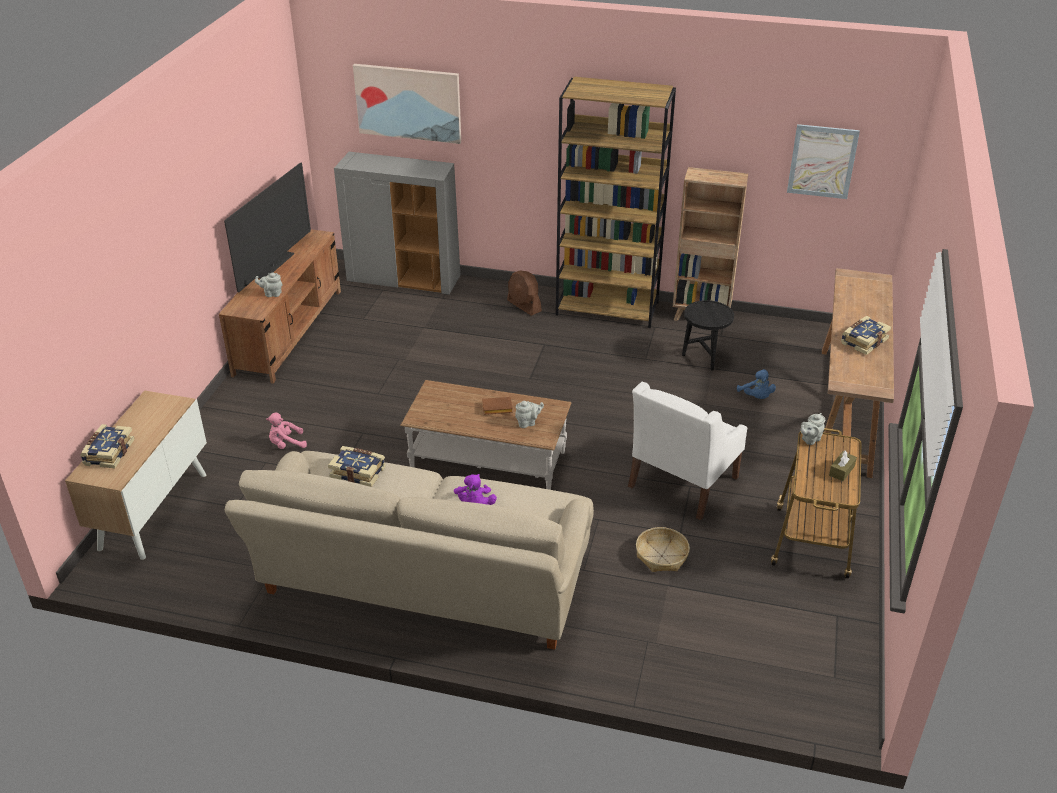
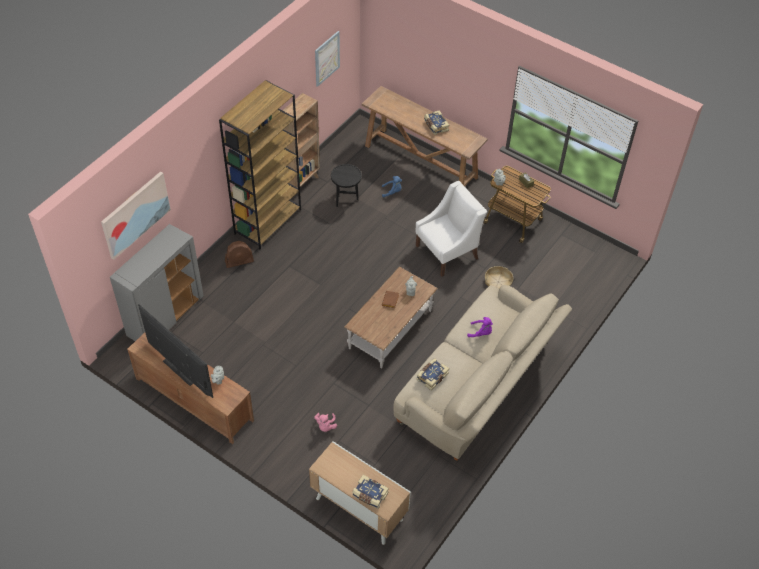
camera: 70 degrees left, 15 degrees up
white armchair [628,382,747,520] -> white armchair turned 90 degrees counterclockwise [415,181,487,277]

